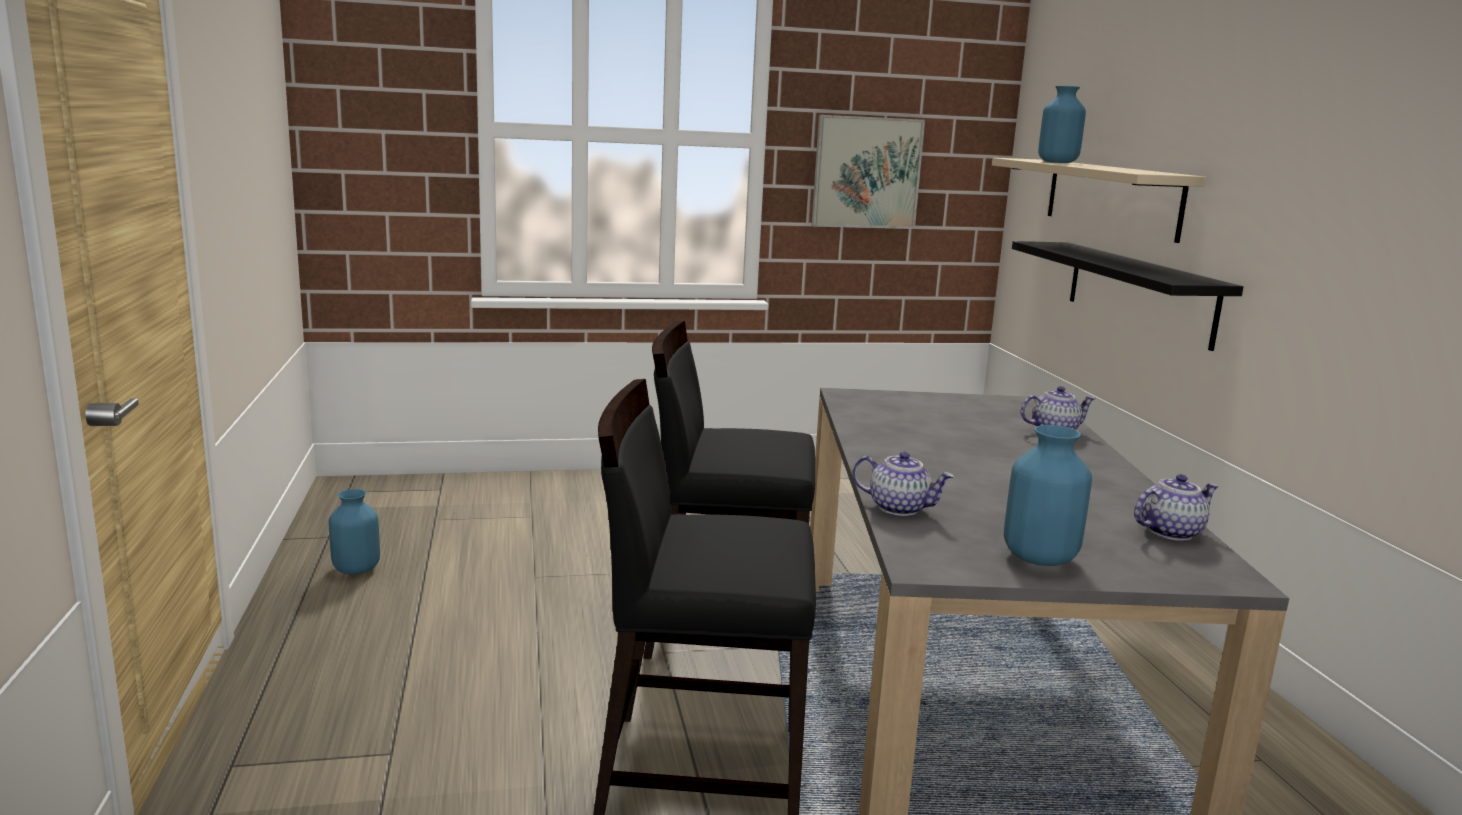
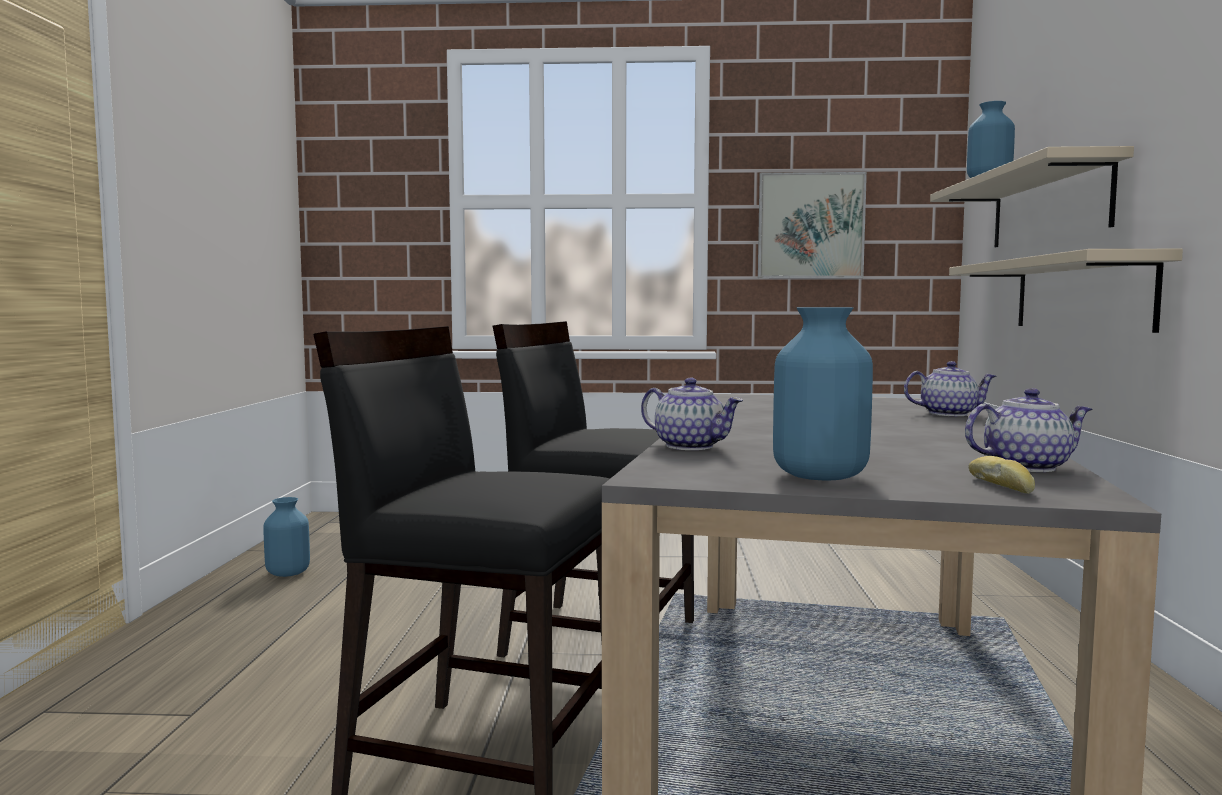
camera: 15 degrees right, 10 degrees down
black shelf [1012,241,1243,351] -> beige shelf [949,249,1183,333]
none -> bread [968,456,1035,494]

